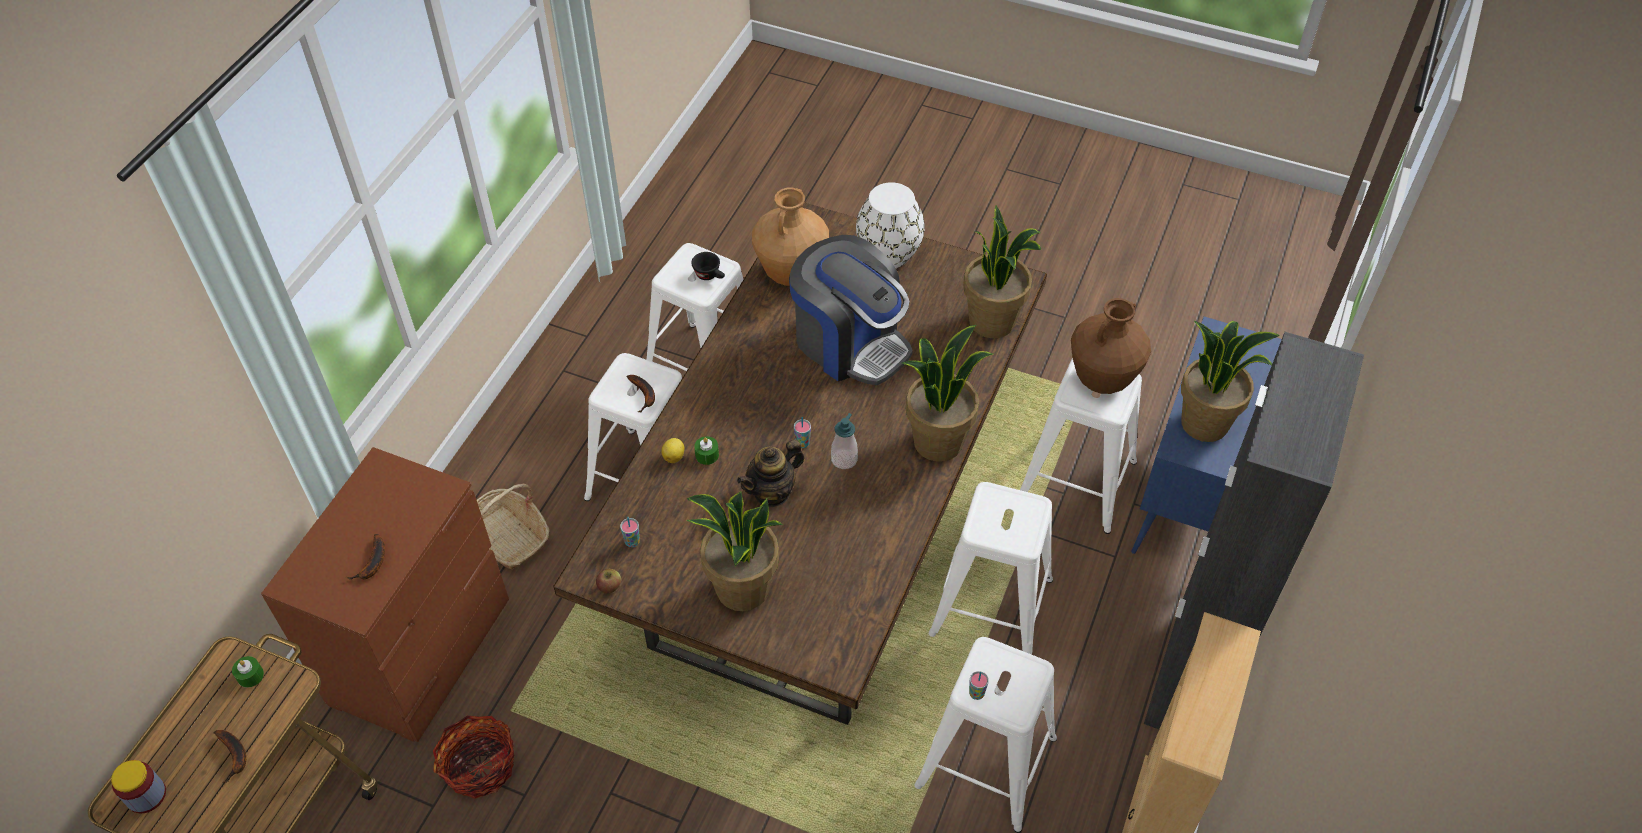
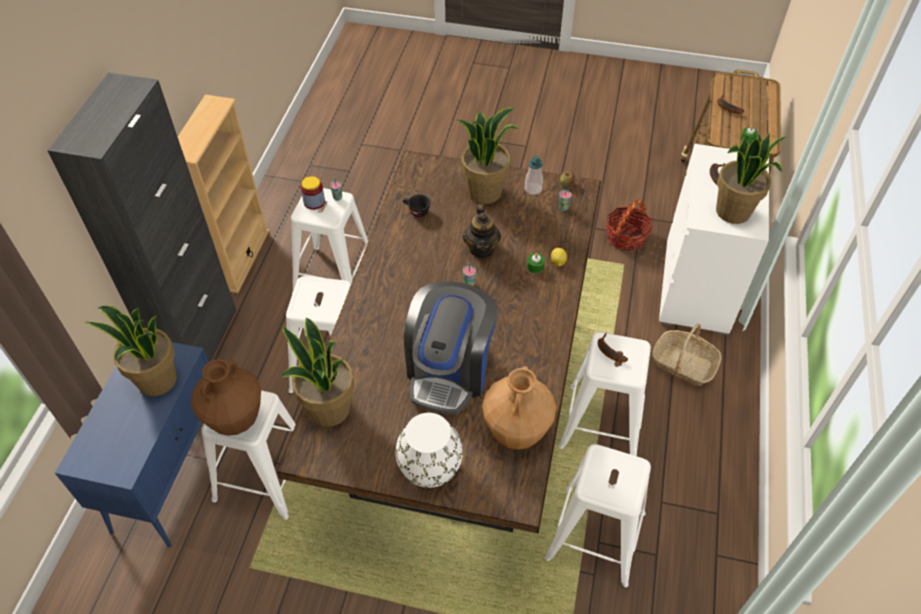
camera: 170 degrees right, 0 degrees up
jar [111,760,166,813] -> jar moved to [301,176,325,210]
brown dresser [261,447,509,742] -> white dresser [659,144,769,335]
black cup [691,252,725,280] -> black cup moved to [403,194,430,217]
teapot [737,439,805,508] -> teapot turned 135 degrees clockwise [463,204,501,258]
coffee machine [789,235,913,385] -> coffee machine turned 105 degrees counterclockwise [404,281,497,414]
soap dispenser [831,413,858,469] -> soap dispenser moved to [524,156,543,195]
potted plant [902,325,993,462] -> potted plant moved to [716,133,786,224]

